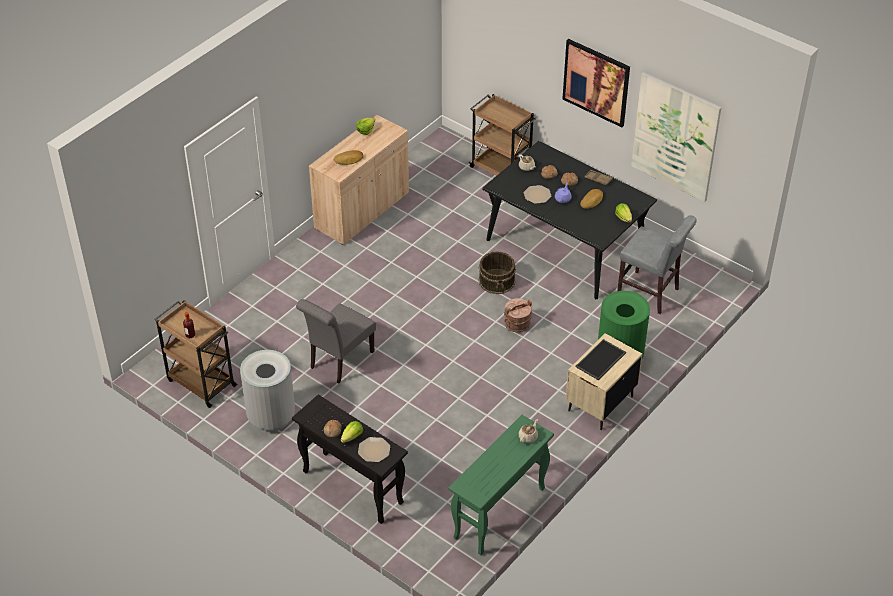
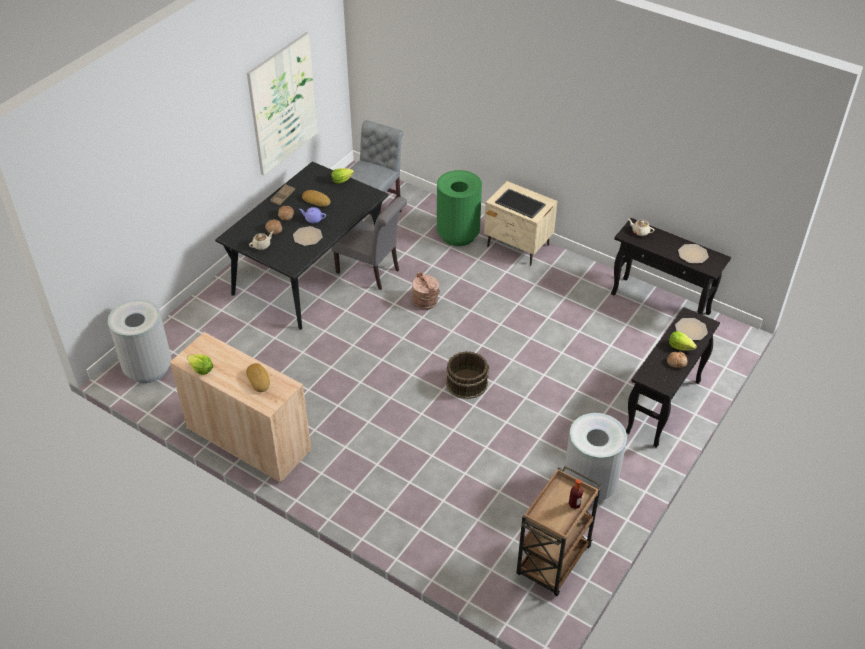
camera: 95 degrees left, 0 degrees up
grey chair [296,299,376,383] -> grey chair moved to [331,197,407,290]
green console table [448,415,554,555] -> black console table [611,218,731,315]
brown cart [468,94,536,176] -> none
brown bucket [478,251,516,294] -> brown bucket moved to [446,351,489,399]
picture [563,39,630,127] -> none
none -> grey trash can [108,299,172,383]
none -> plate [678,244,709,263]

